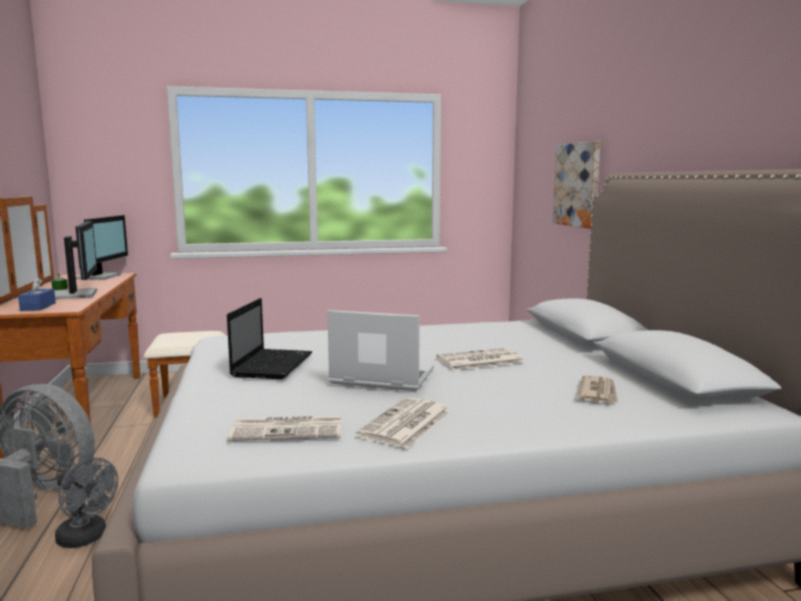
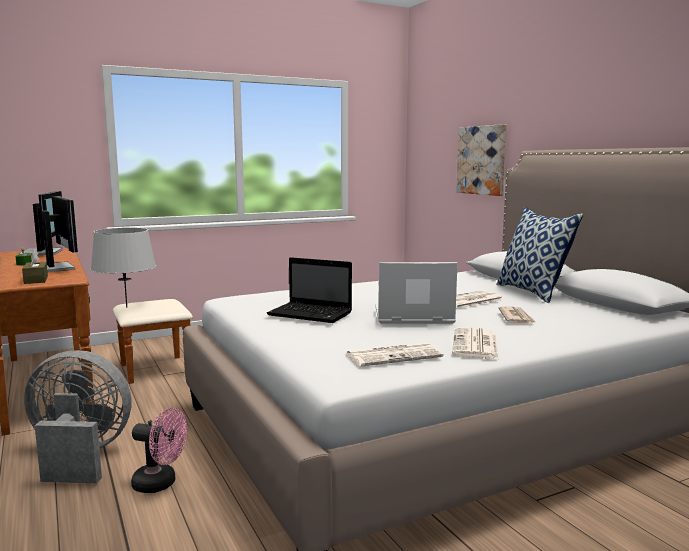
camera: 15 degrees left, 0 degrees up
blue tissue box [18,277,56,311] -> brown tissue box [22,250,48,284]
grey fan [55,458,118,548] -> pink fan [131,408,187,493]
laptop [227,298,312,379] -> laptop turned 120 degrees clockwise [267,257,352,323]
newspaper [577,375,618,403] -> newspaper moved to [498,307,537,323]
none -> grey table lamp [91,228,156,307]
none -> pillow [497,207,583,303]

